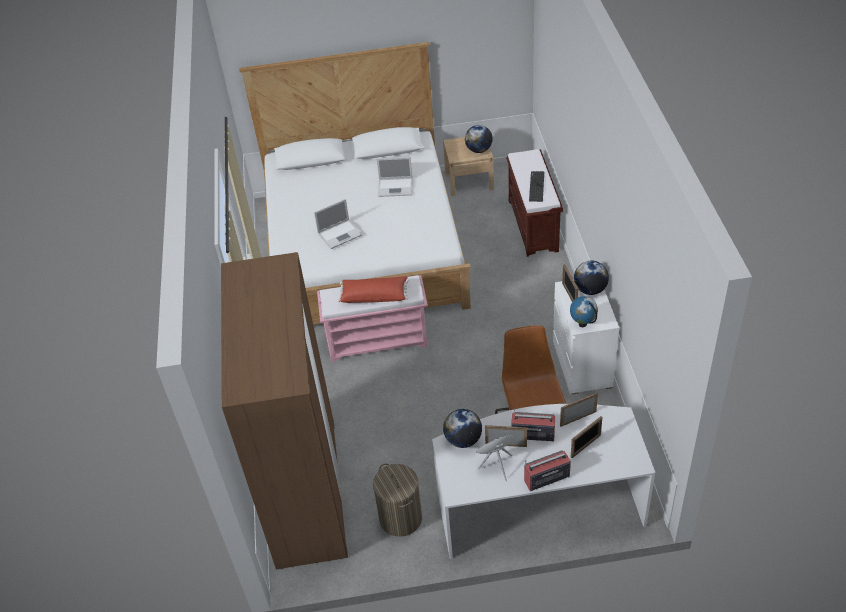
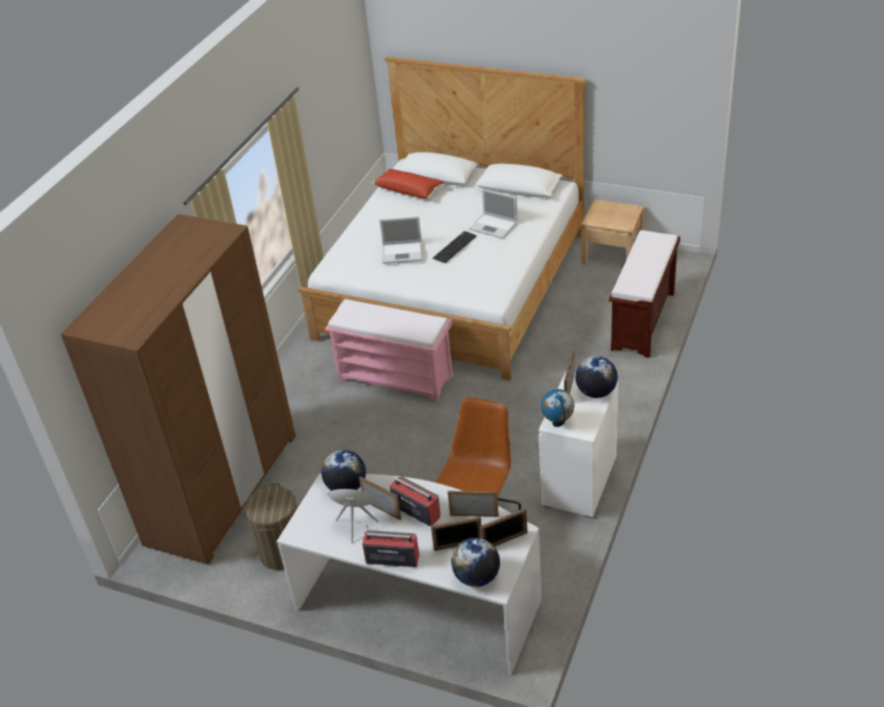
camera: 30 degrees right, 5 degrees down
red pillow [337,276,410,303] -> red pillow moved to [372,169,445,199]
globe [465,125,493,153] -> globe moved to [451,538,500,587]
keyboard [529,171,544,202] -> keyboard moved to [433,231,476,263]
none -> picture frame [480,508,528,547]

